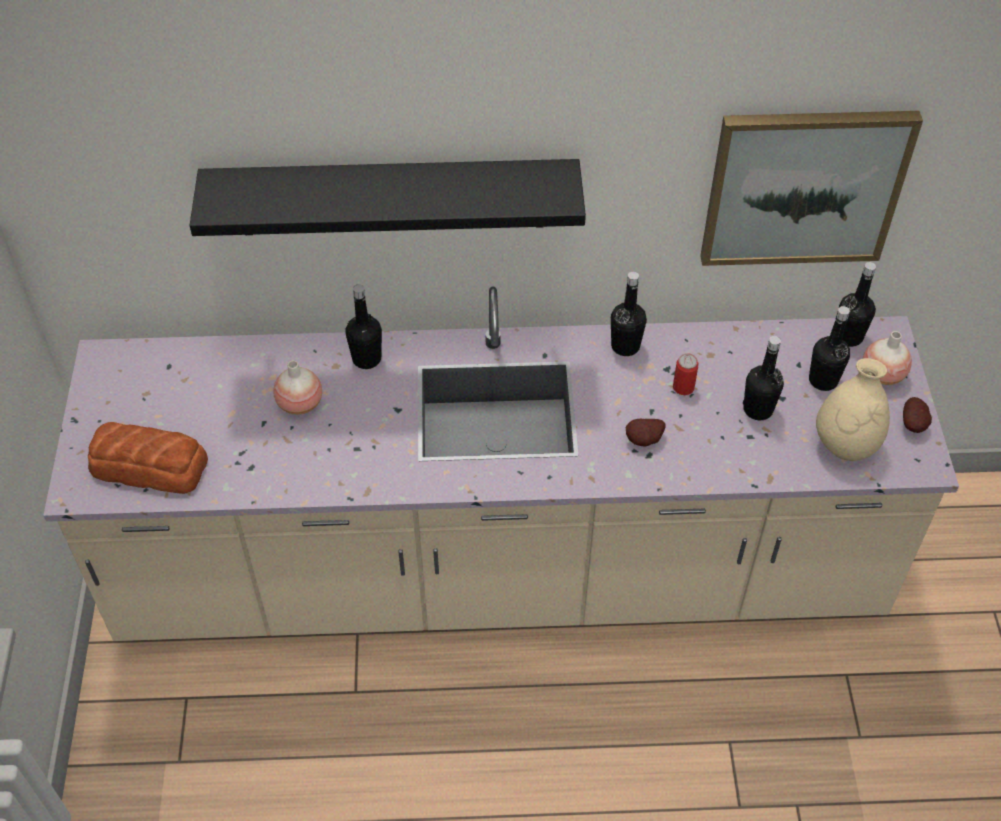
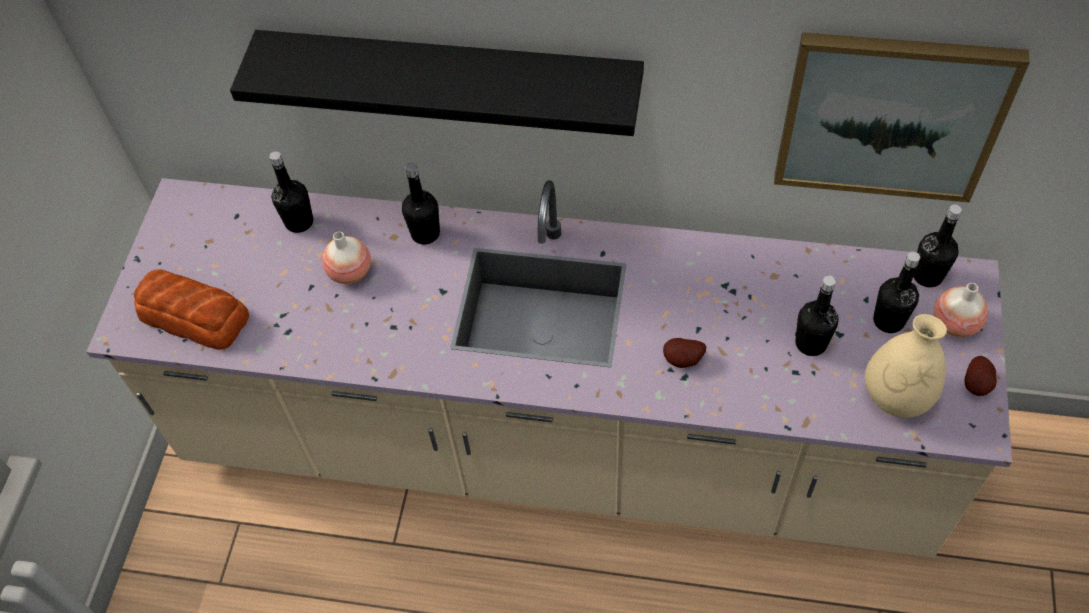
camera: 15 degrees right, 5 degrees up
black bottle [611,272,647,356] -> black bottle moved to [269,151,313,233]
can [673,353,699,395] -> none

